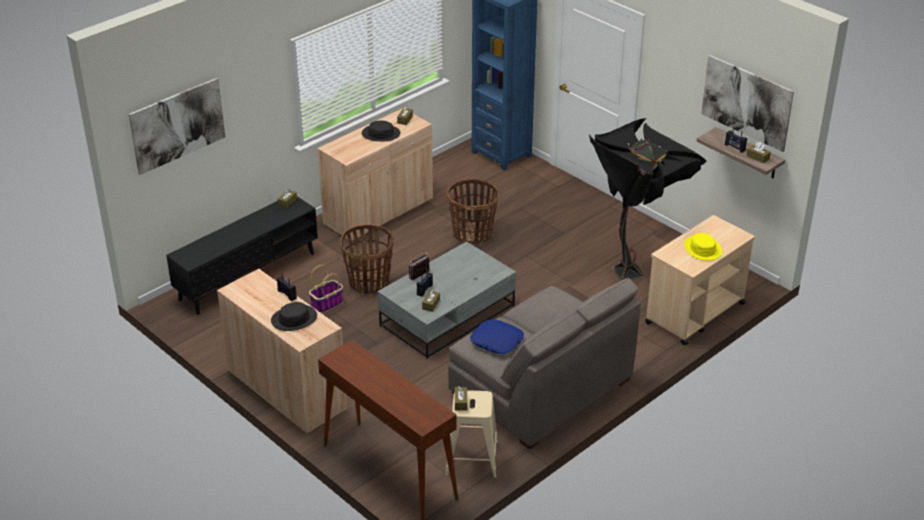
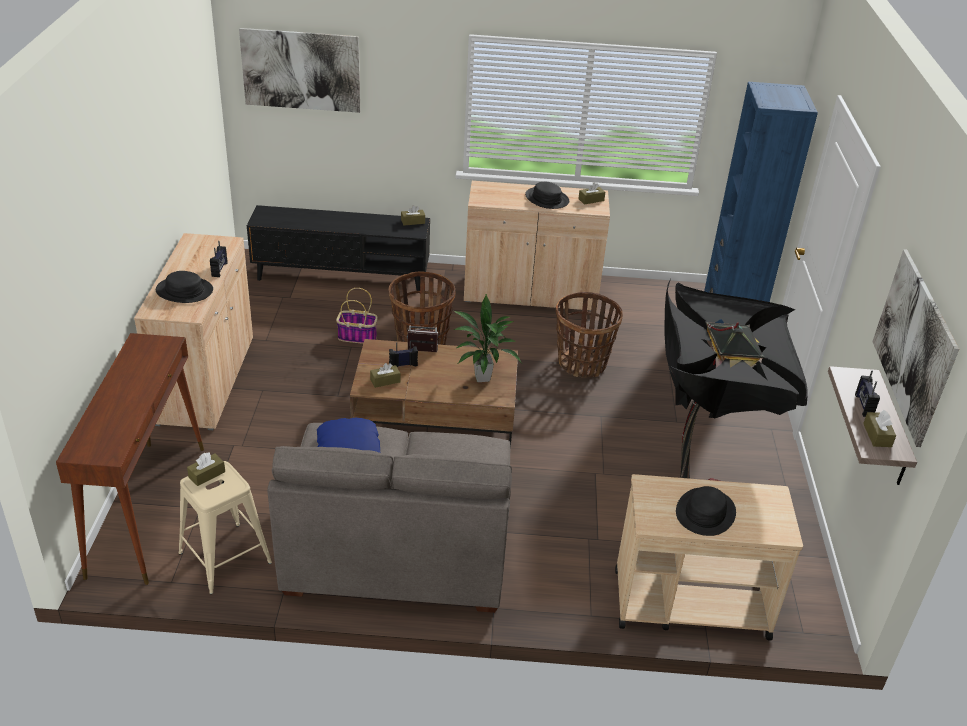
camera: 45 degrees right, 0 degrees up
grey coffee table [378,241,516,359] -> brown coffee table [350,339,518,451]
yellow hat [684,233,722,261] -> black hat [676,486,736,536]
none -> potted plant [453,294,522,382]

